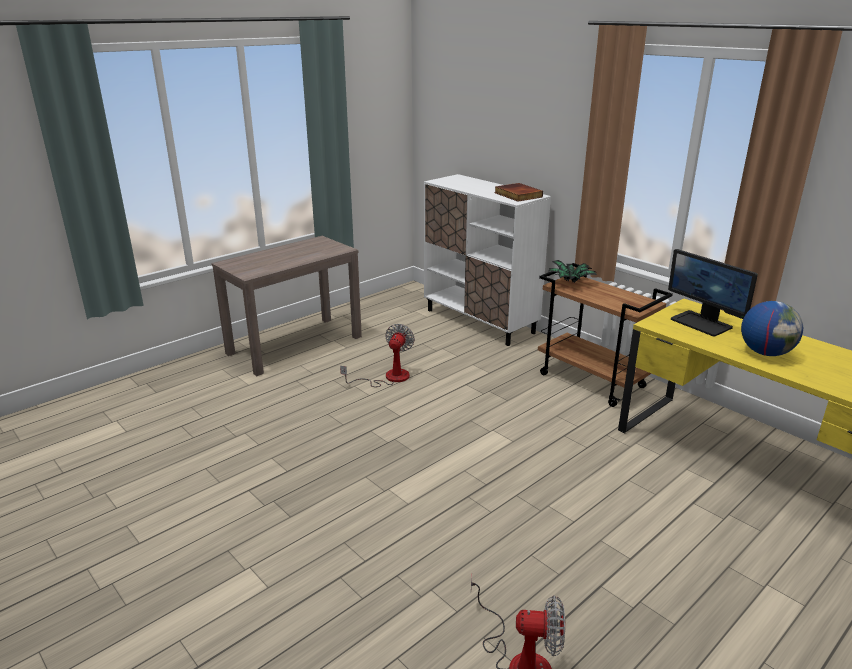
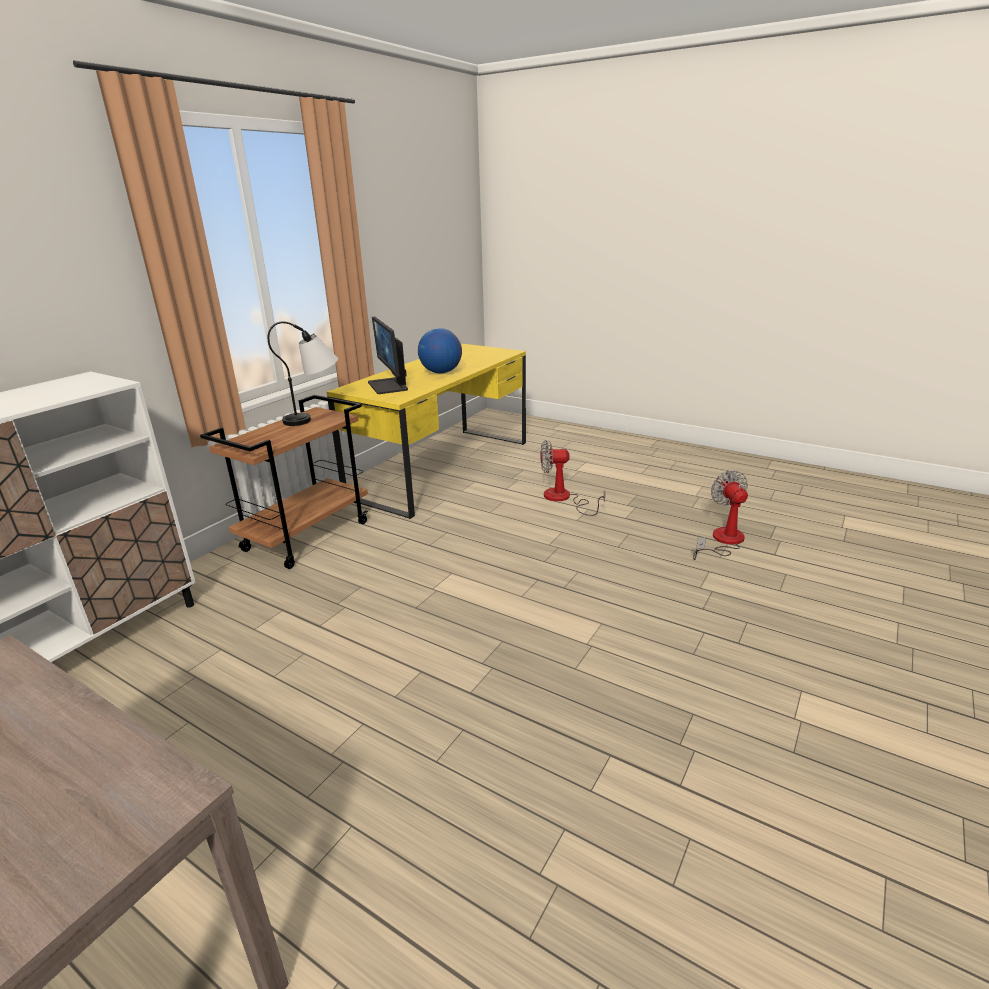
camera: 105 degrees left, 0 degrees up
fan [340,324,415,387] -> fan moved to [540,440,605,516]
book [494,183,543,202] -> none
potted plant [549,260,597,283] -> none
monitor [668,249,758,336] -> monitor turned 120 degrees clockwise [368,316,408,394]
none -> table lamp [268,321,338,426]

